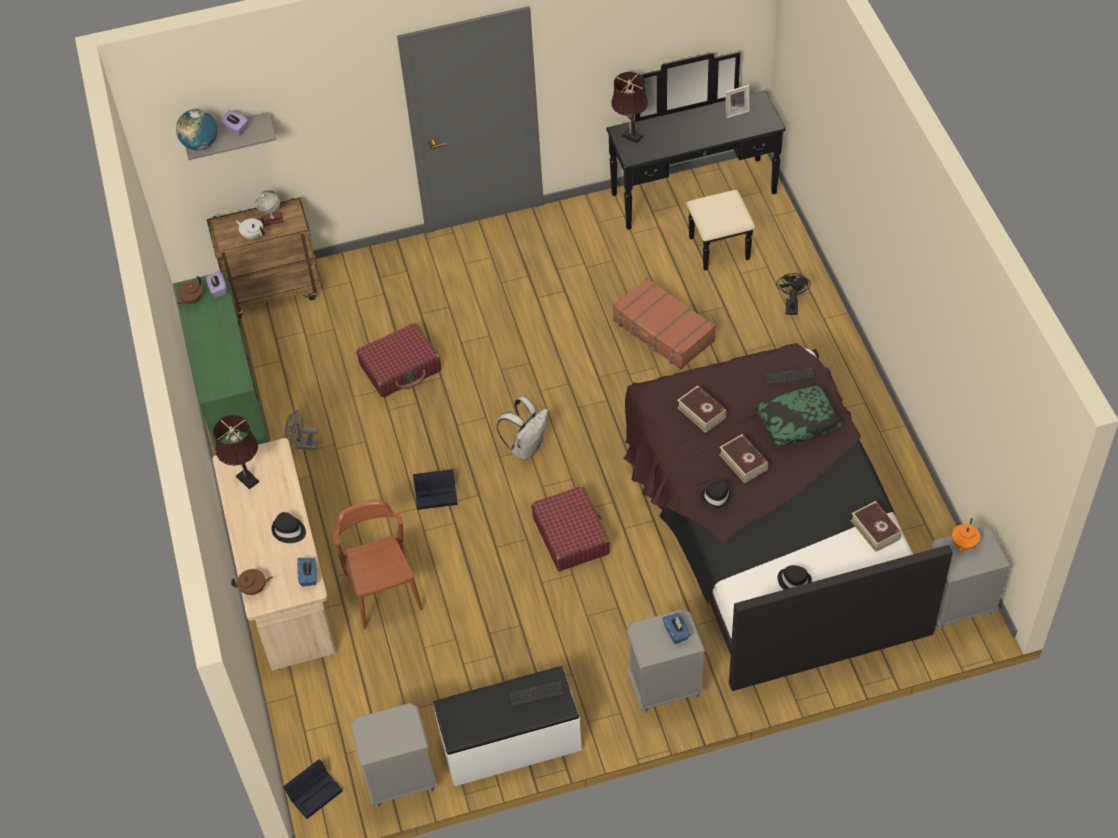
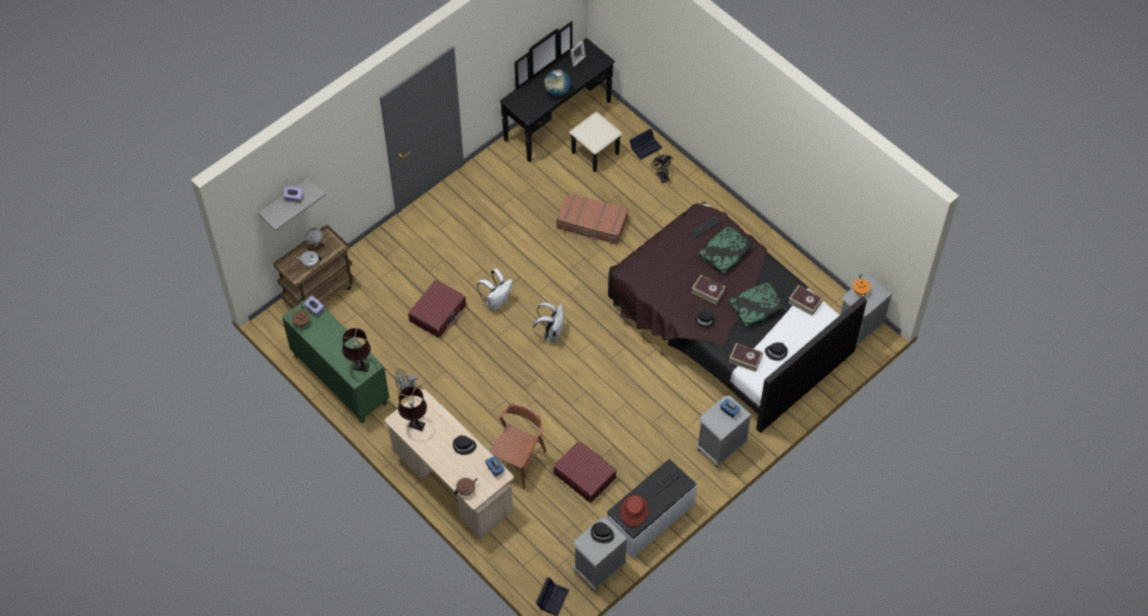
camera: 30 degrees left, 5 degrees up
globe [176,109,218,150] -> globe moved to [544,70,571,96]
brown chair [333,499,423,629] -> brown chair turned 75 degrees clockwise [489,403,546,489]
black storage box [413,469,457,510] -> black storage box moved to [630,128,662,160]
red suitcase [531,486,610,571] -> red suitcase moved to [553,441,617,503]
brown table lamp [611,72,648,143] -> brown table lamp moved to [342,328,371,371]
book [677,386,727,433] -> book moved to [729,343,763,372]
none -> white backpack [477,269,513,311]
none -> black hat [591,522,614,544]
none -> red hat [620,495,649,526]
none -> pillow [728,283,786,328]

